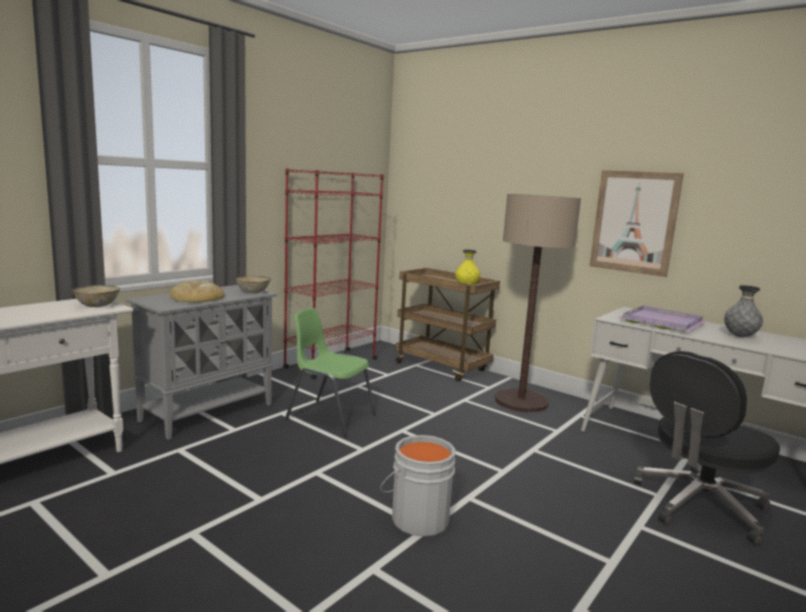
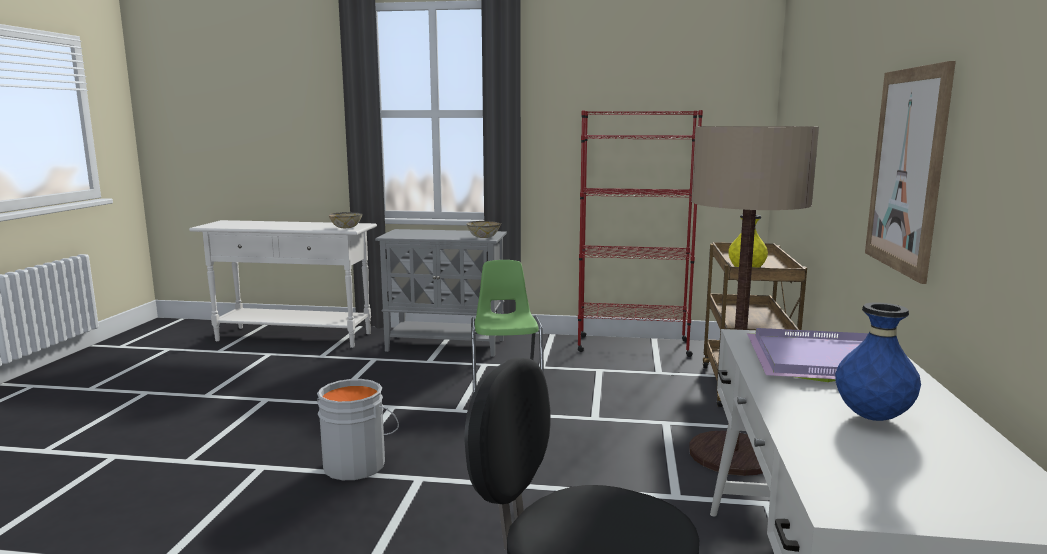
camera: 60 degrees right, 0 degrees up
bread [170,281,224,302] -> none
grey vase [724,285,763,337] -> blue vase [835,303,921,421]

